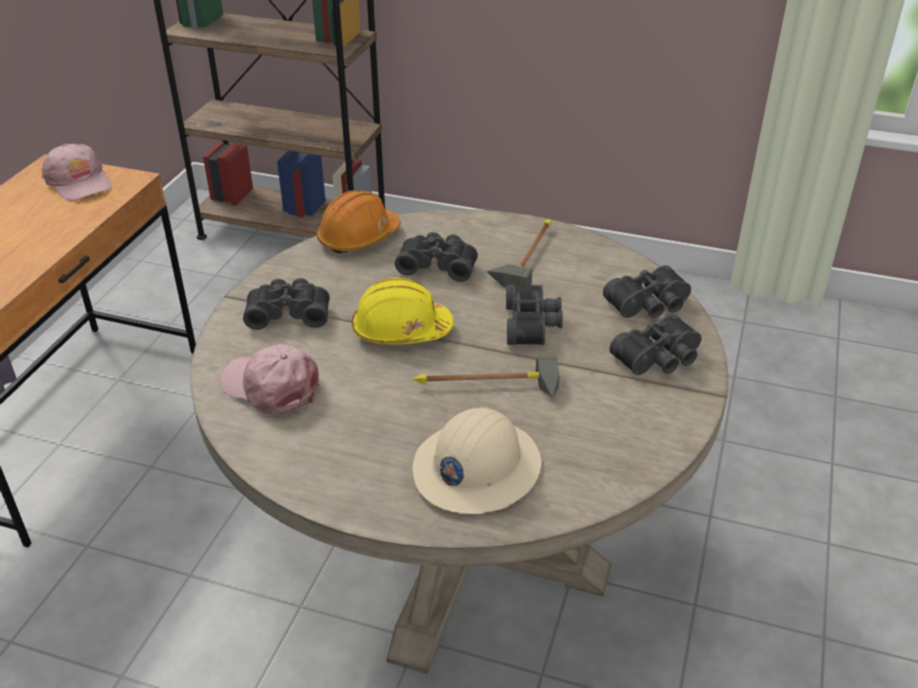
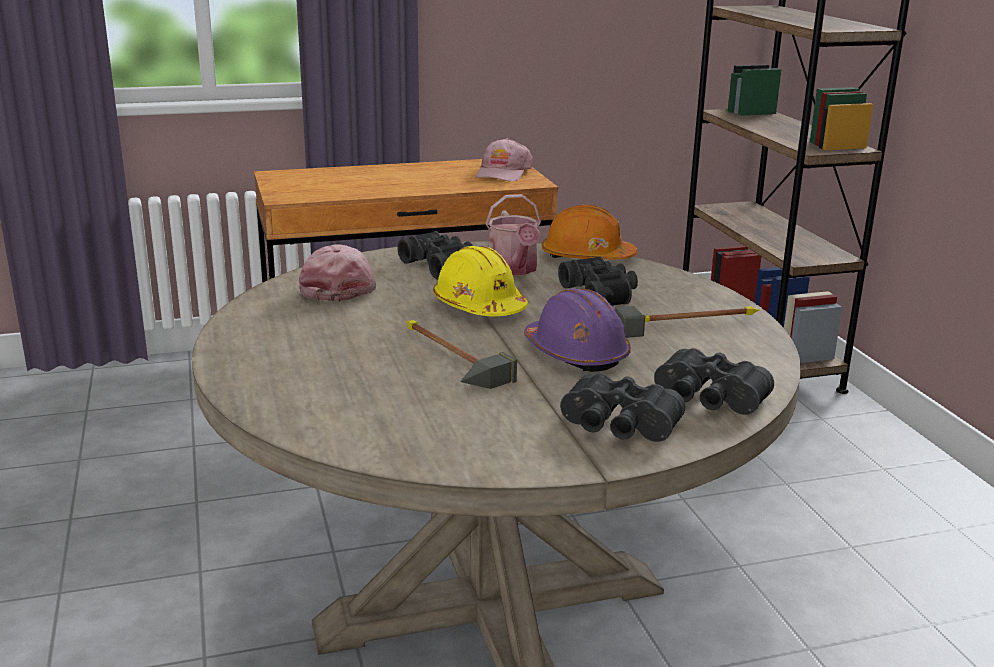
camera: 55 degrees right, 15 degrees down
beige hard hat [413,407,541,514] -> none
black binoculars [506,285,563,345] -> purple hard hat [524,288,631,372]
none -> watering can [485,194,541,275]

